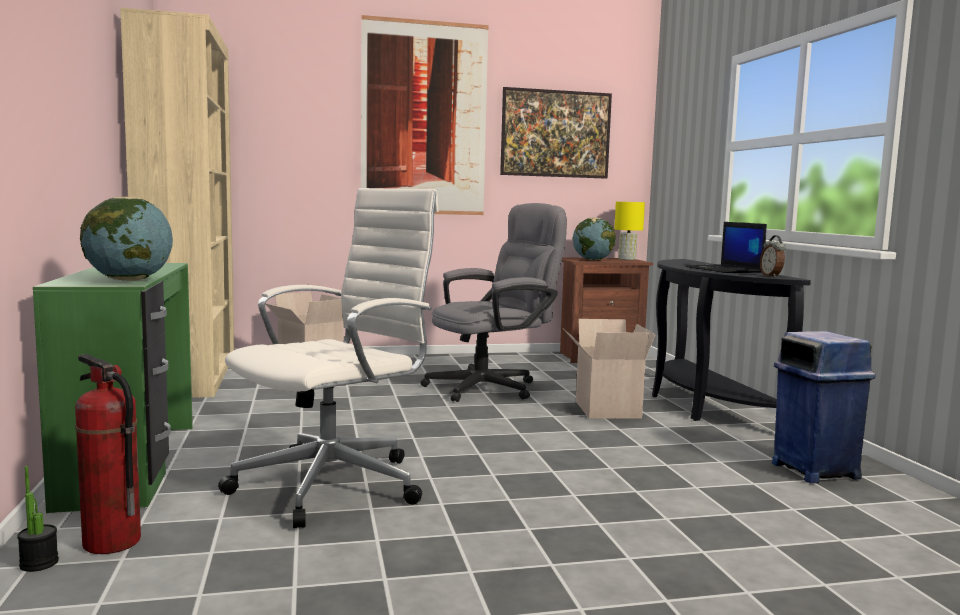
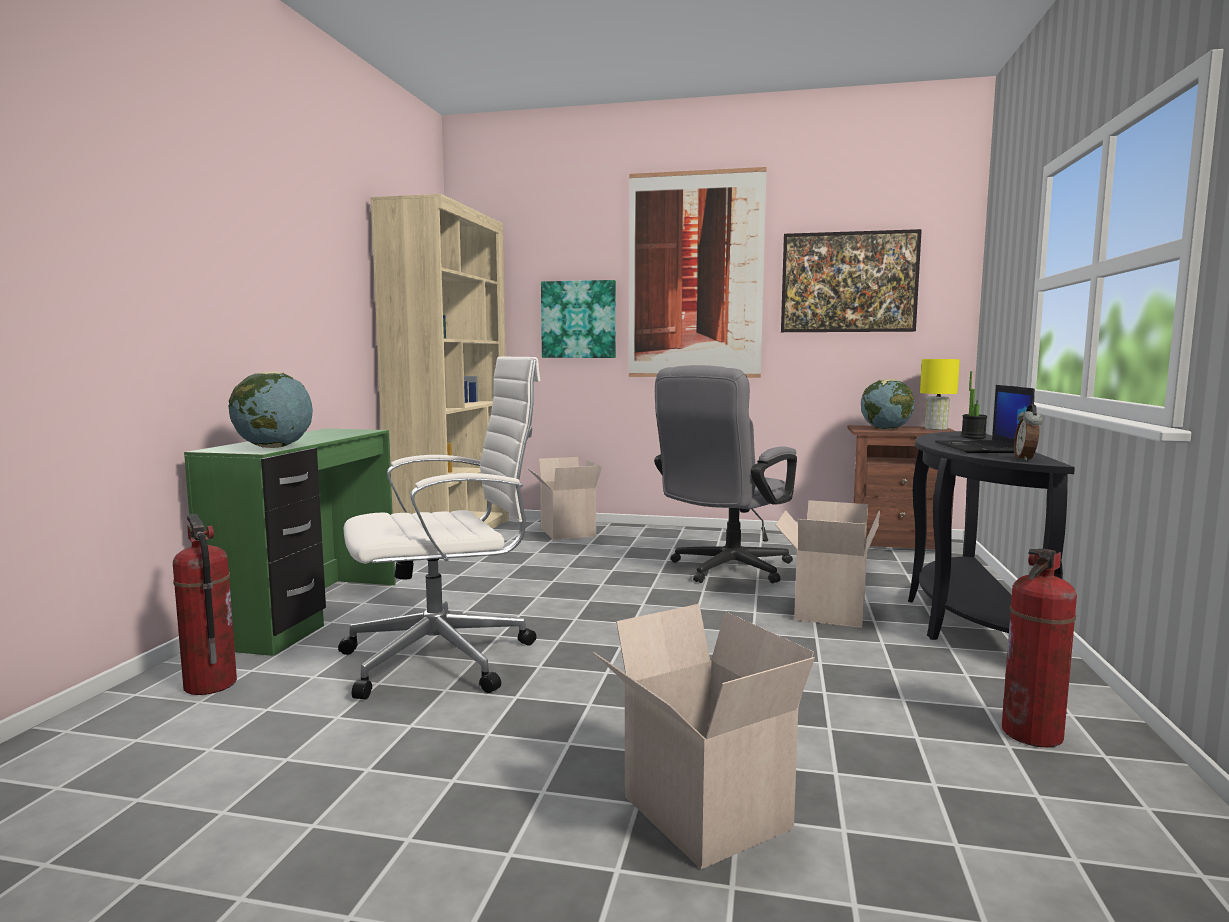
camera: 25 degrees right, 0 degrees up
potted plant [17,466,59,572] -> potted plant moved to [961,371,987,439]
grey office chair [420,203,567,402] -> grey office chair turned 135 degrees clockwise [654,365,797,583]
blue trash can [772,331,876,483] -> fire extinguisher [1002,549,1077,747]
none -> picture [541,280,616,358]
none -> cardboard box [593,604,815,869]

